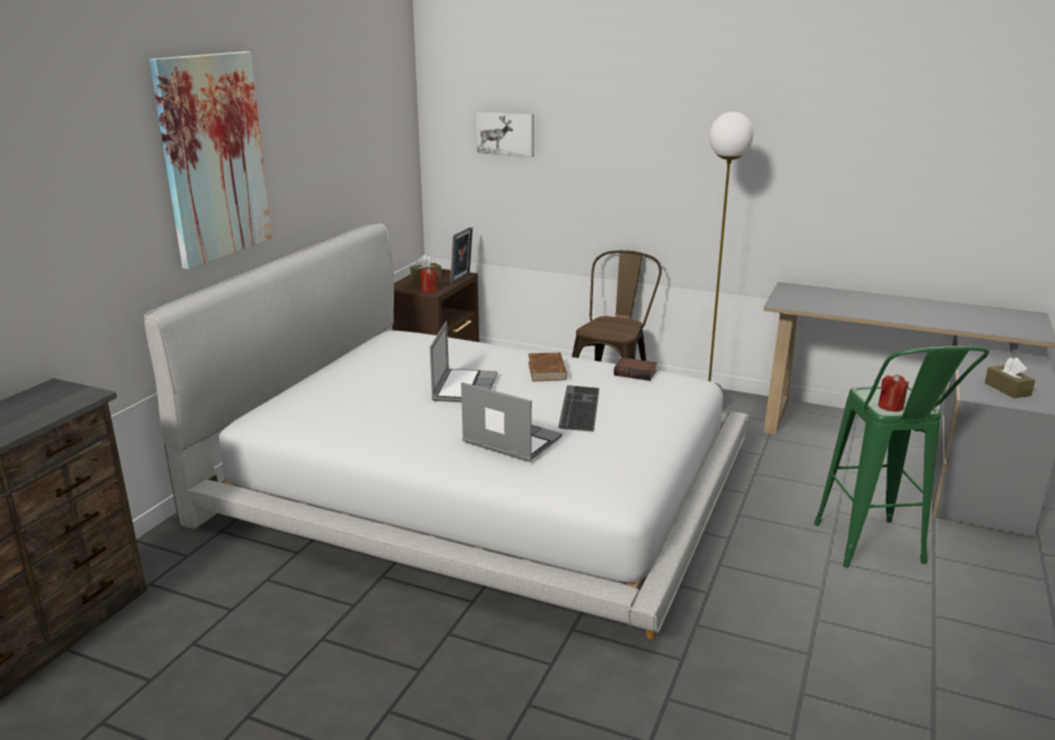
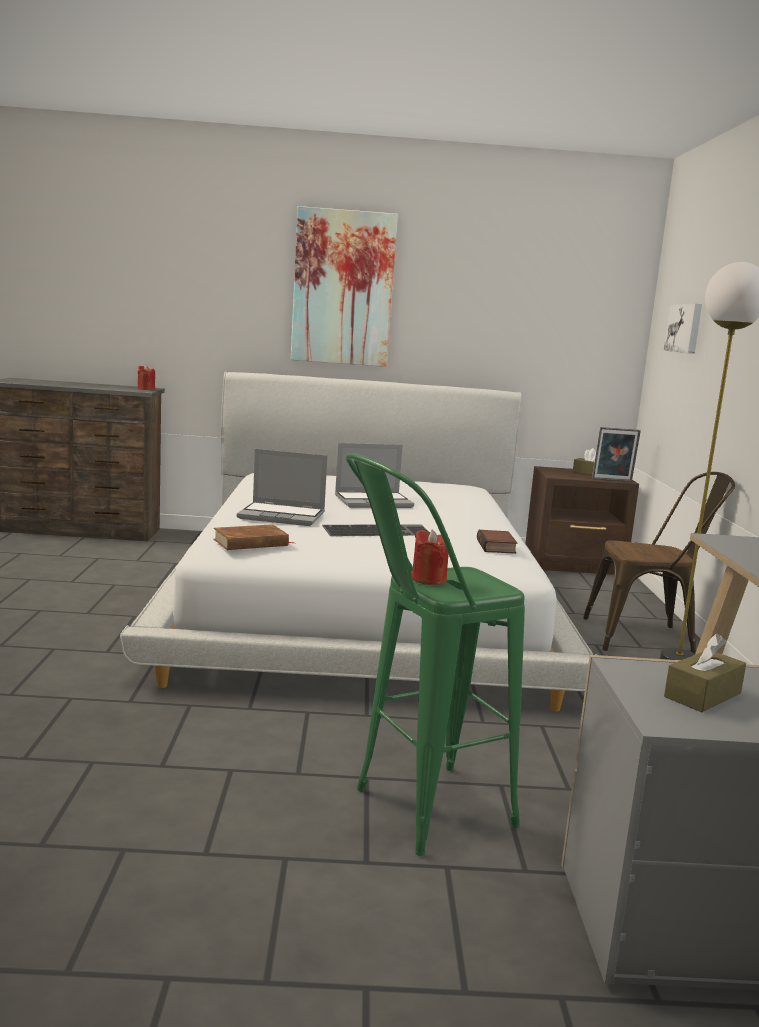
camera: 65 degrees right, 10 degrees down
red candle [420,267,438,292] -> red candle moved to [138,364,155,390]
laptop [461,382,562,462] -> laptop turned 90 degrees clockwise [237,449,328,526]
brown book [528,352,567,382] -> brown book moved to [213,524,294,550]

